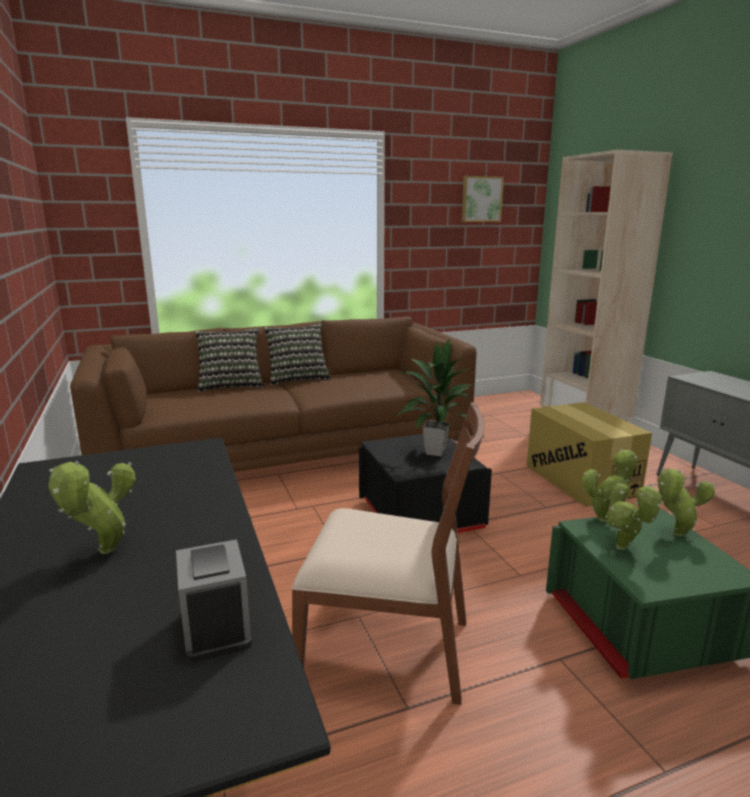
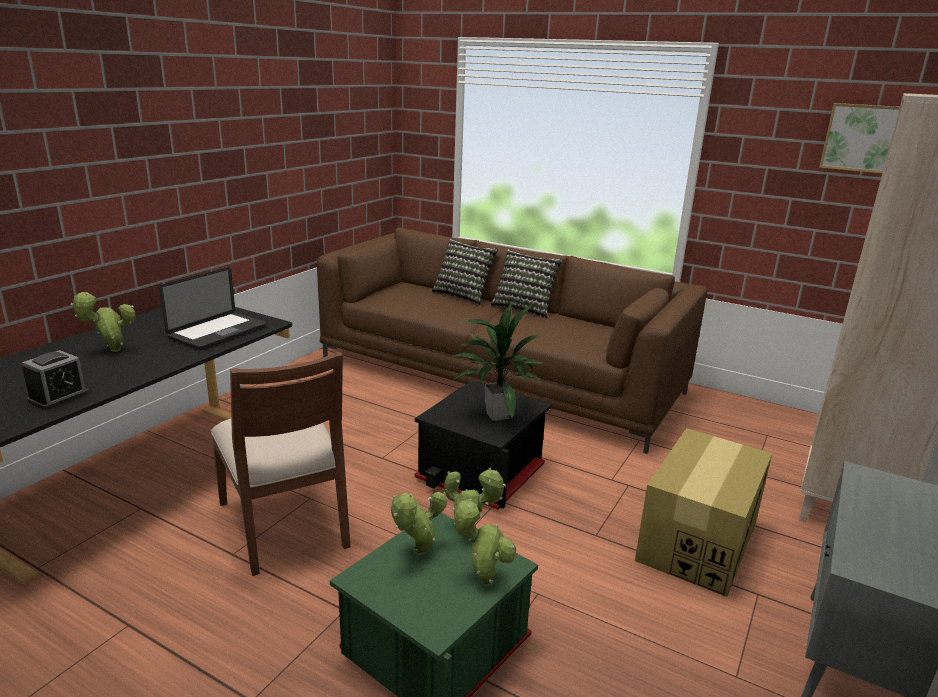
camera: 50 degrees right, 5 degrees up
none -> laptop [159,267,267,350]

